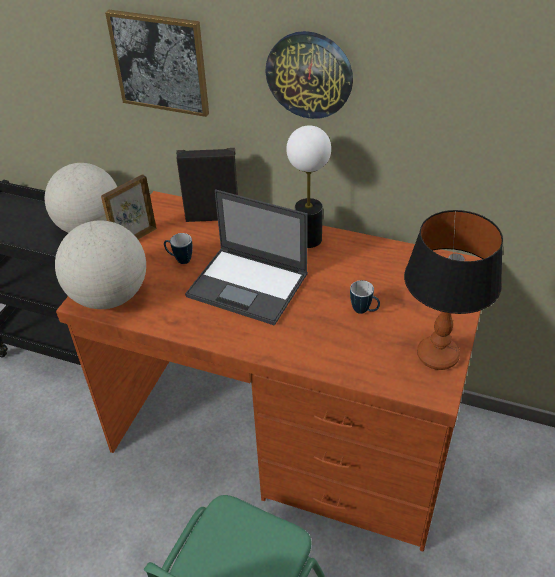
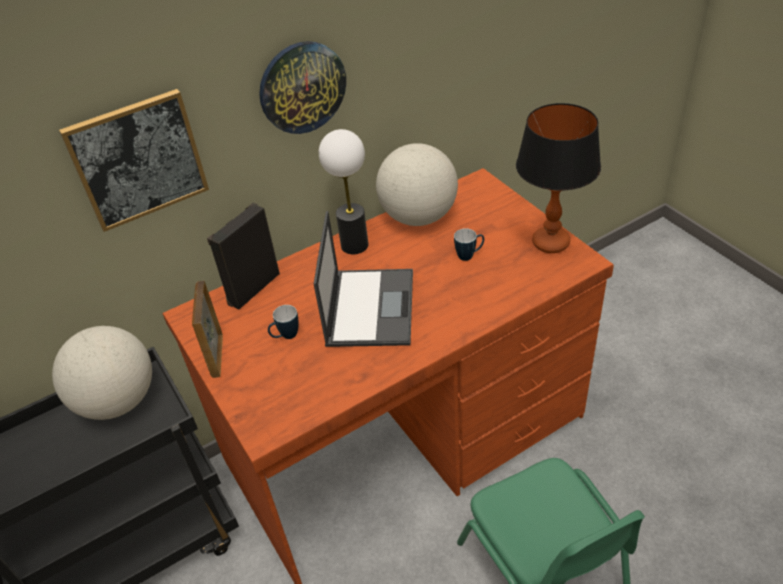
camera: 50 degrees left, 0 degrees up
globe [55,220,146,309] -> globe moved to [376,143,458,226]
laptop [185,190,308,326] -> laptop turned 60 degrees counterclockwise [314,211,413,347]

